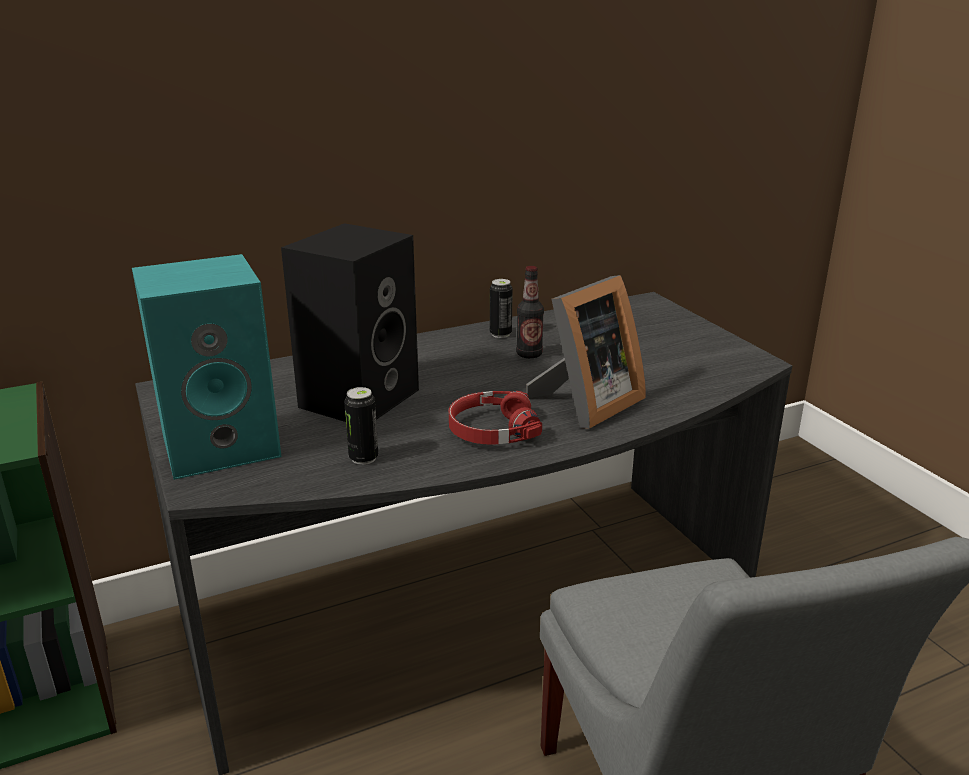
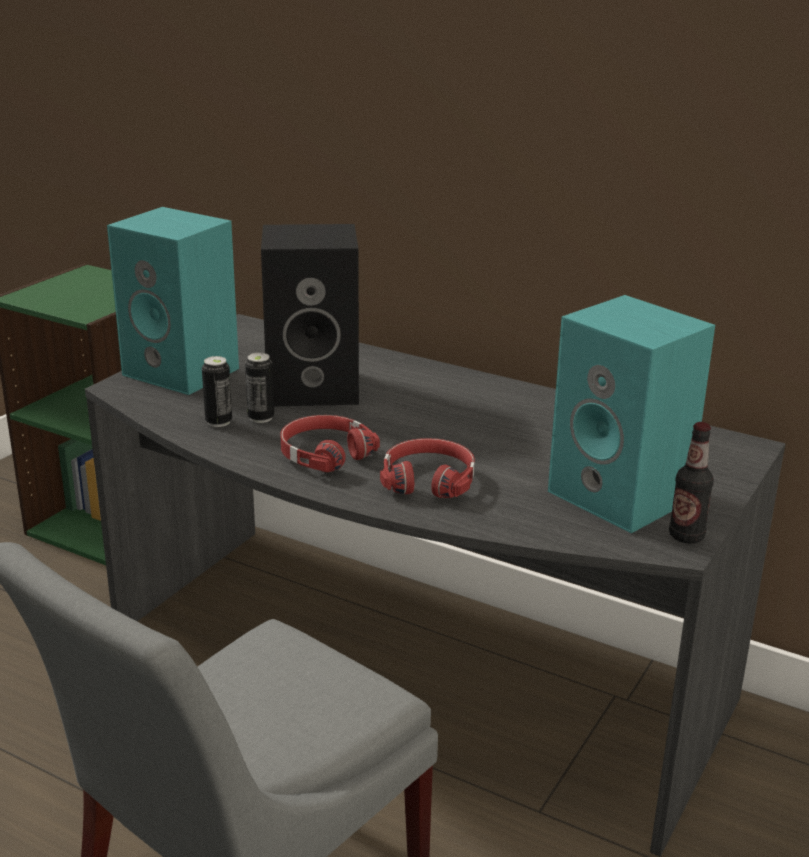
camera: 55 degrees right, 0 degrees up
can [490,279,513,338] -> can moved to [245,353,274,423]
bottle [516,266,544,358] -> bottle moved to [669,422,714,543]
picture frame [526,275,646,429] -> red headphones [380,438,475,498]
none -> turquoise speaker [548,295,715,533]

